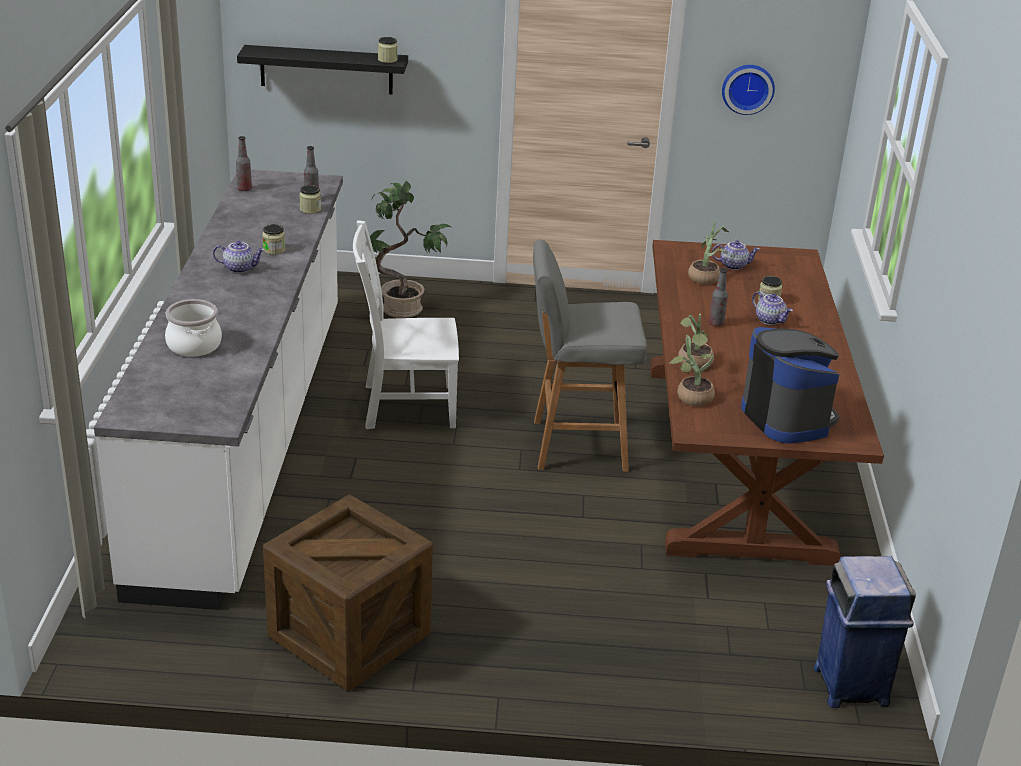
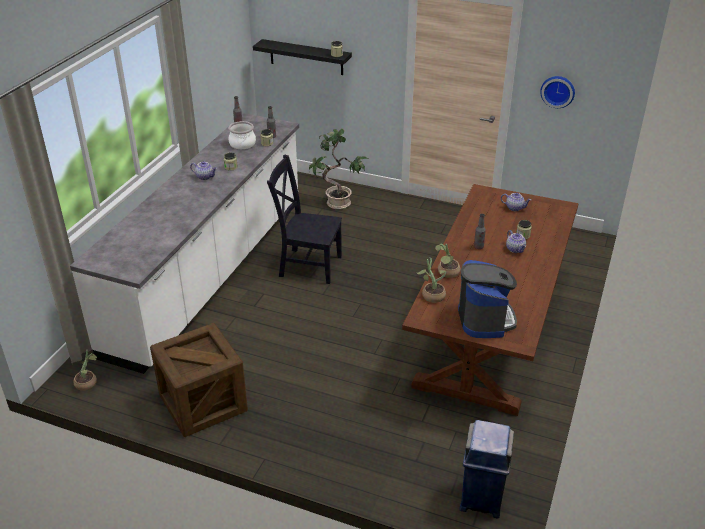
camera: 20 degrees right, 5 degrees up
cooking pot [165,299,222,357] -> cooking pot moved to [228,121,256,149]
white chair [353,220,459,429] -> black chair [267,155,342,284]
grey stool [533,239,647,472] -> none
potted plant [688,221,729,285] -> potted plant moved to [73,350,97,391]

